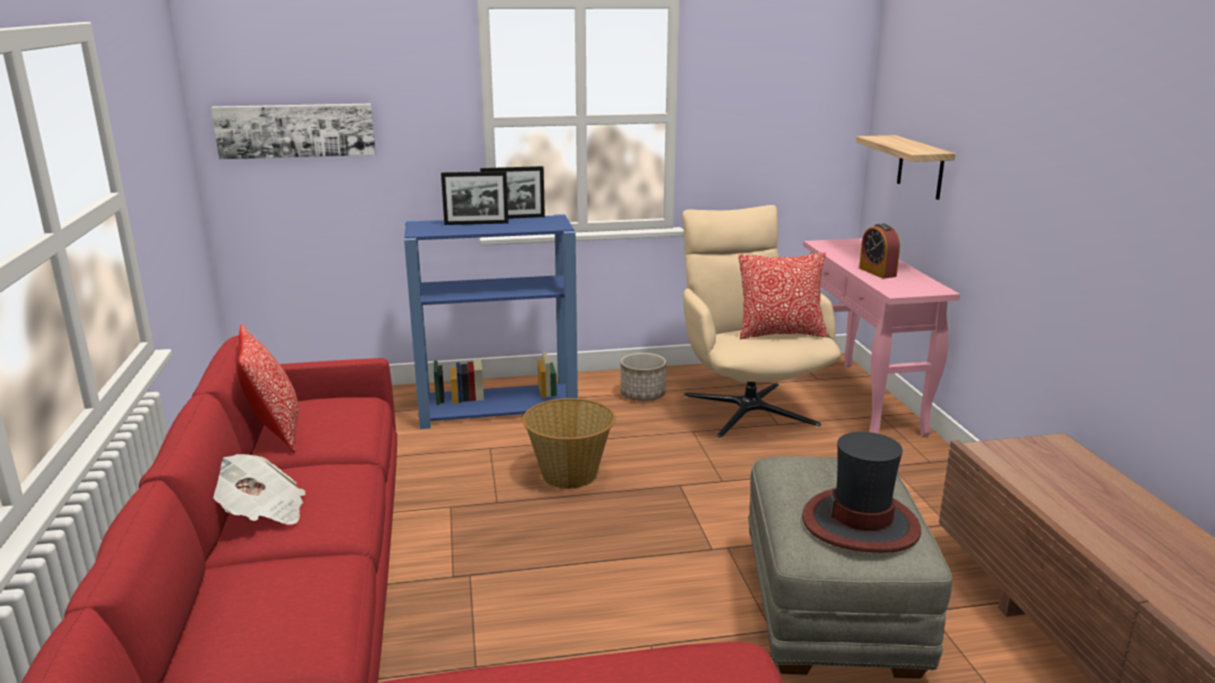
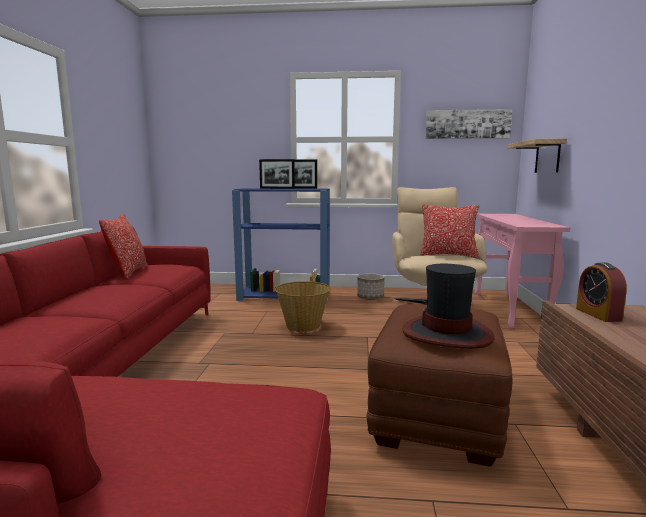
camera: 15 degrees right, 10 degrees down
picture [211,104,376,159] -> picture moved to [426,109,512,139]
newspaper [213,454,305,525] -> none
grey ottoman [748,456,952,679] -> brown ottoman [367,304,512,467]
alarm clock [859,223,900,279] -> alarm clock moved to [576,262,627,322]

